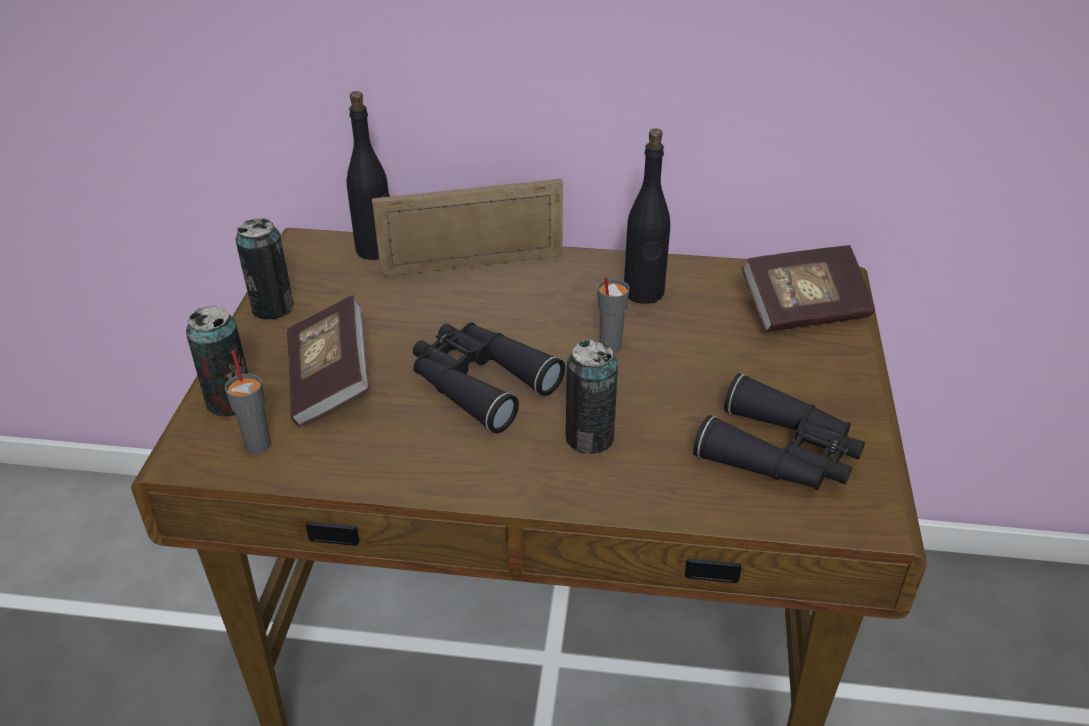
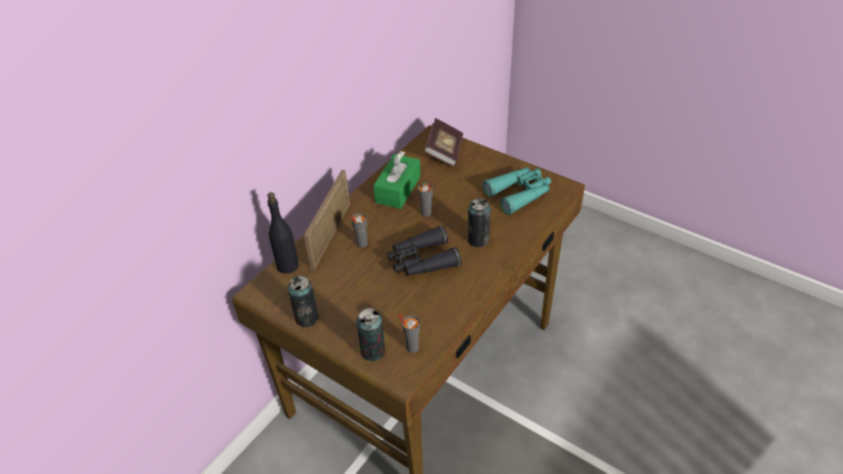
camera: 60 degrees left, 5 degrees up
book [287,295,370,426] -> none
black bottle [624,129,670,304] -> green tissue box [373,151,421,209]
black binoculars [693,373,865,490] -> turquoise binoculars [482,167,551,215]
none -> grey cup [351,213,368,248]

